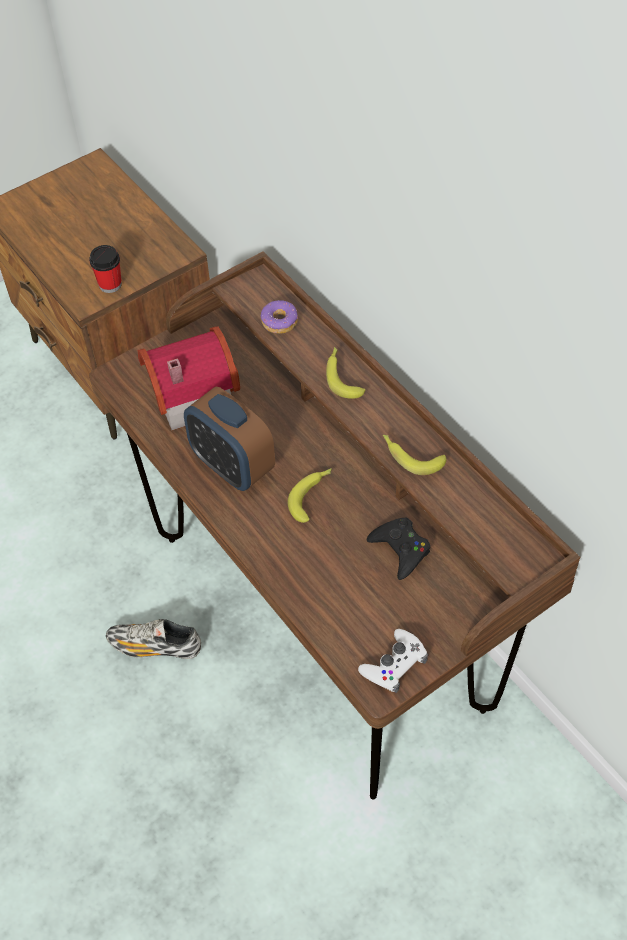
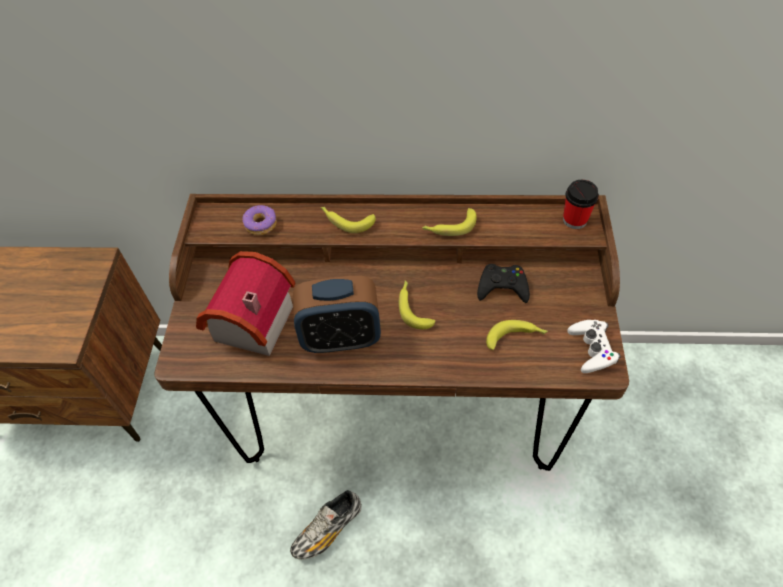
camera: 50 degrees left, 0 degrees up
cup [89,245,122,293] -> cup moved to [563,180,599,229]
none -> banana [486,320,548,350]

